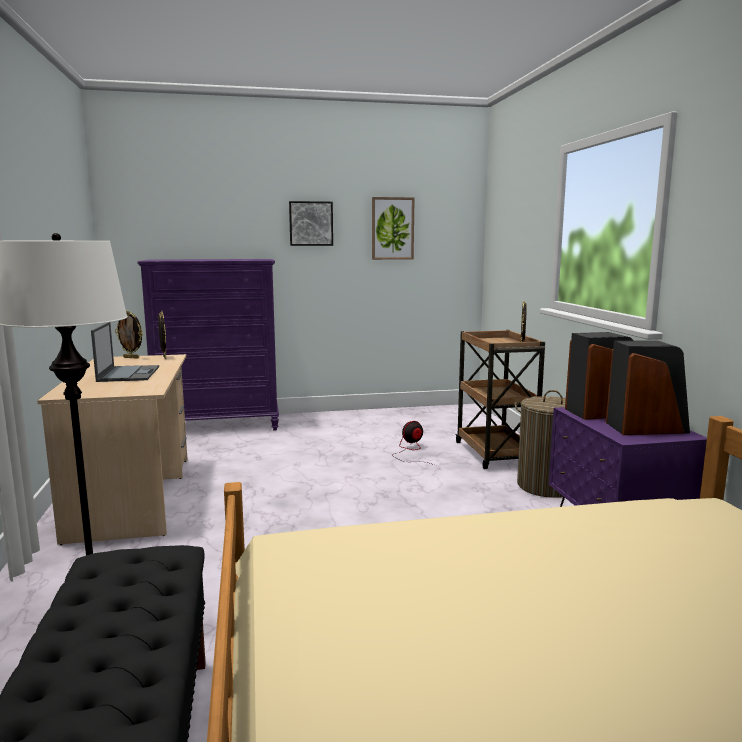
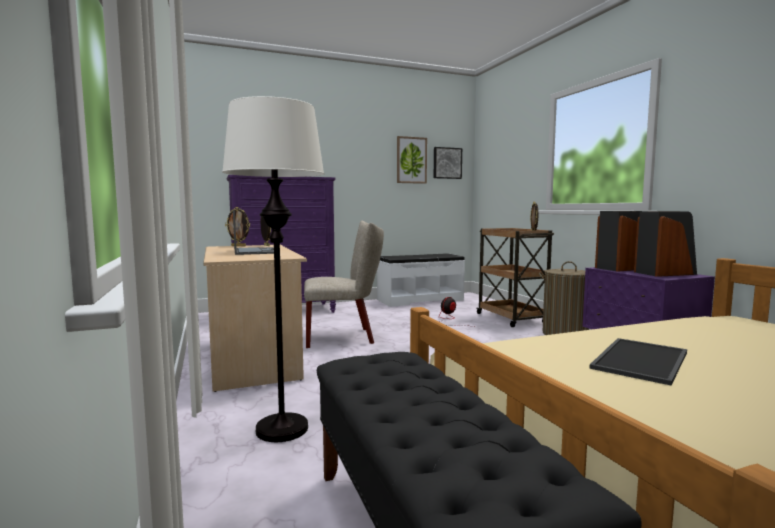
camera: 10 degrees left, 5 degrees down
picture [289,201,333,246] -> picture moved to [434,147,462,179]
none -> beige chair [304,221,384,348]
none -> white bench [377,253,465,307]
none -> tray [589,338,687,386]

